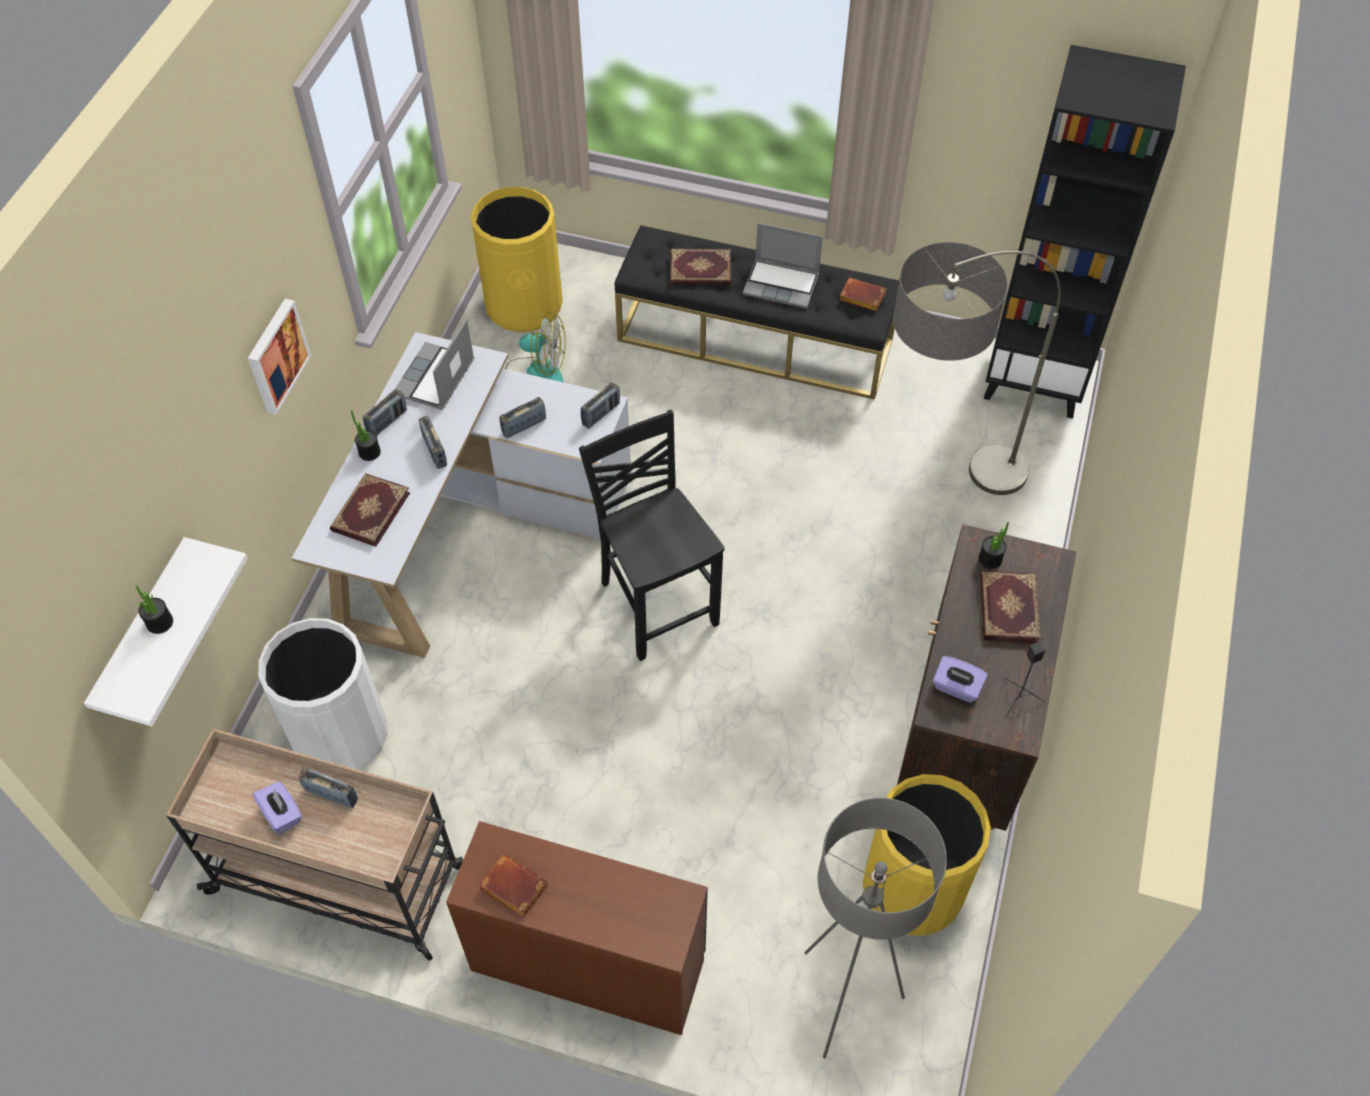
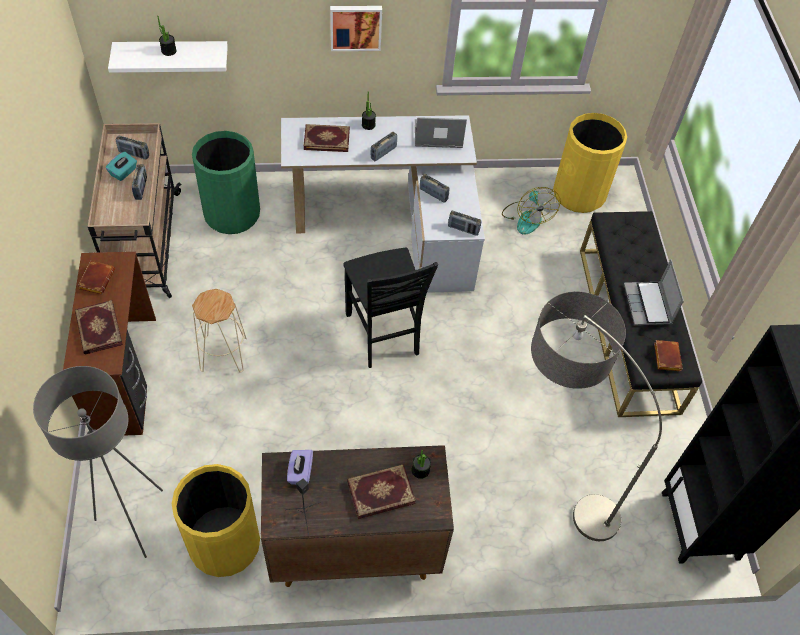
camera: 65 degrees right, 0 degrees up
purple tissue box [253,782,302,835] -> turquoise tissue box [106,151,137,181]
white trash can [258,618,387,770] -> green trash can [192,131,260,234]
radio [363,389,407,435] -> radio moved to [116,136,149,159]
black chair [579,410,724,661] -> black chair turned 120 degrees clockwise [343,248,438,368]
book [670,249,731,285] -> book moved to [75,300,123,354]
none -> beige stool [192,289,247,373]

